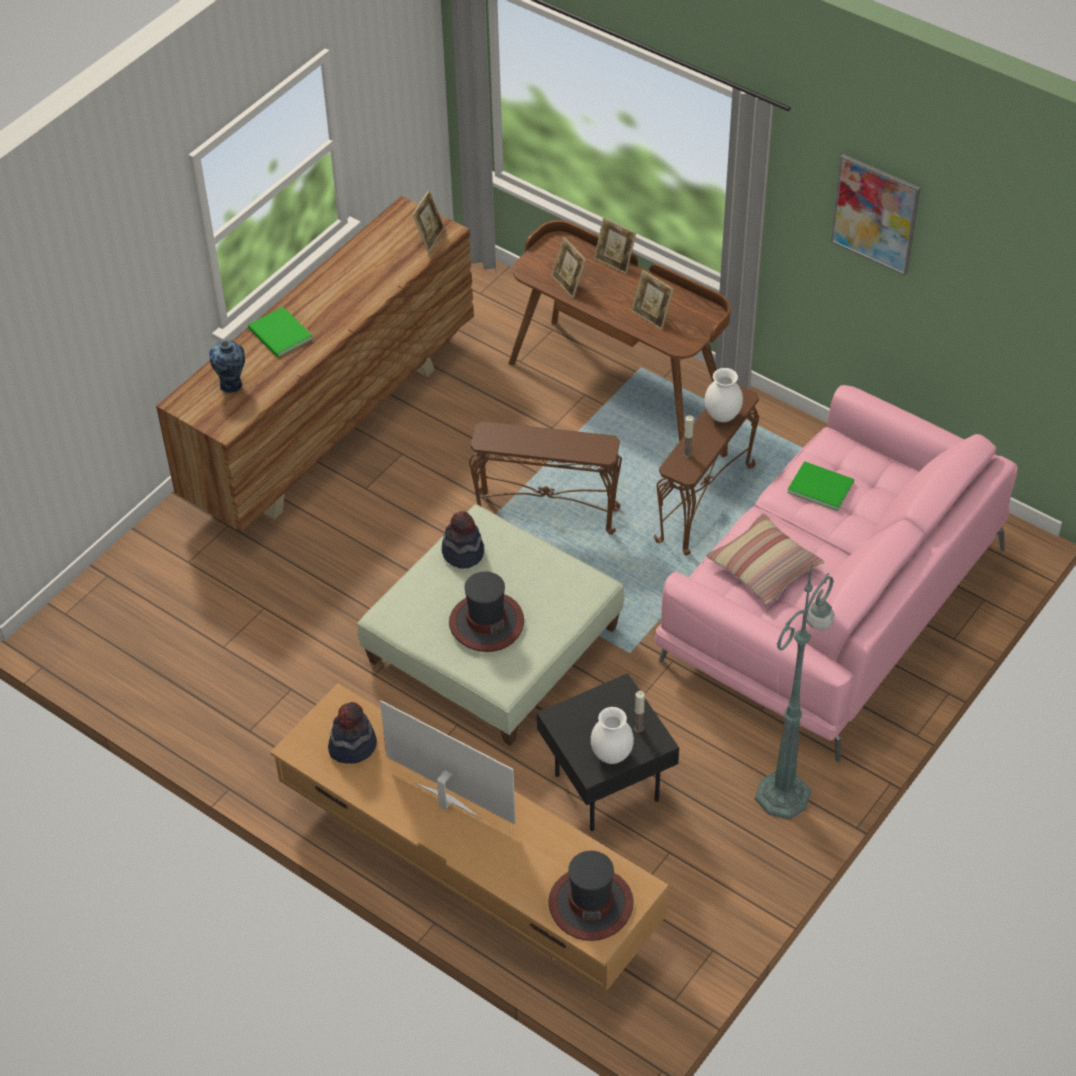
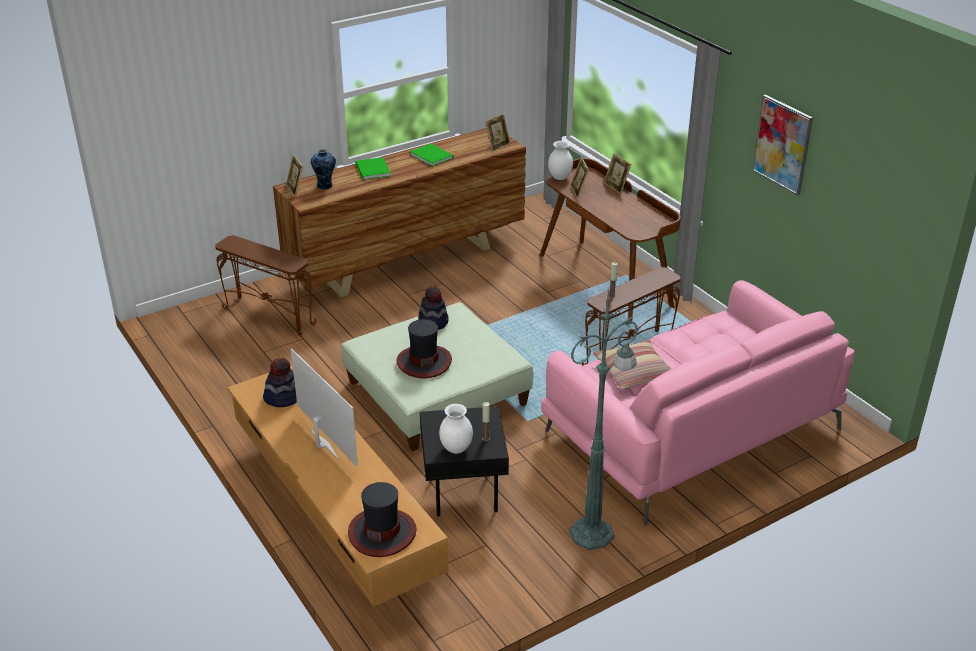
camera: 20 degrees right, 15 degrees down
brown side table [469,421,622,535] -> brown side table moved to [215,235,316,336]
picture frame [631,270,674,330] -> picture frame moved to [286,154,303,197]
white vase [705,368,743,422] -> white vase moved to [548,141,573,180]
green book [787,461,854,511] -> green book moved to [410,144,454,166]

